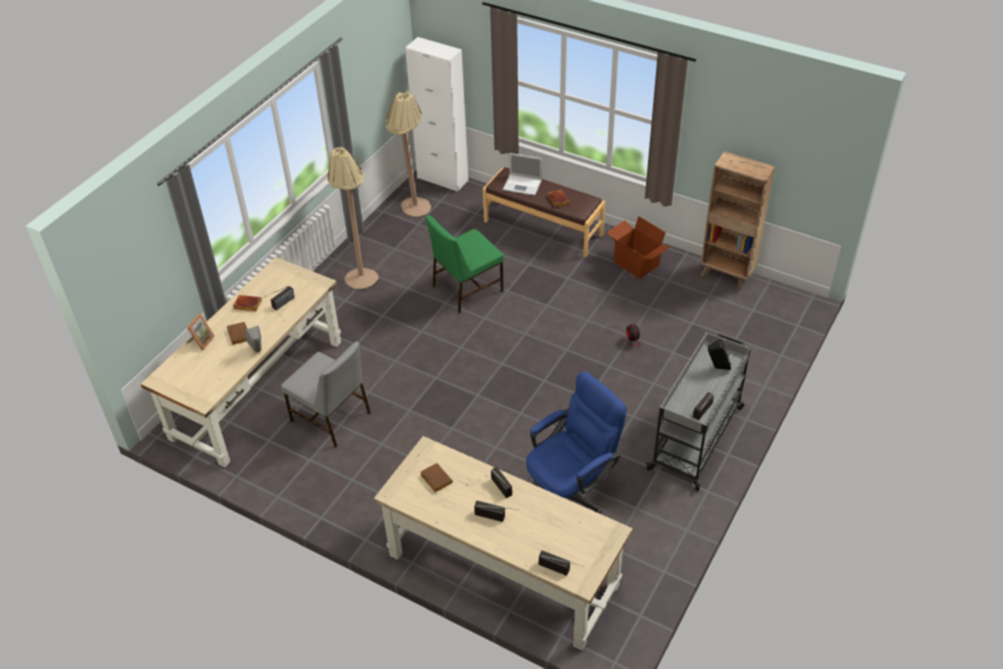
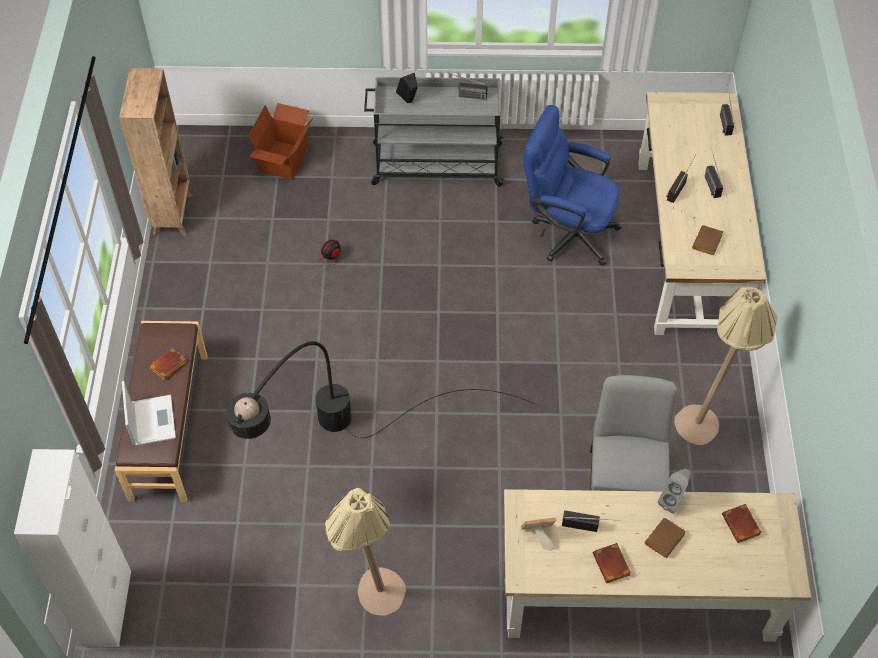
camera: 120 degrees left, 10 degrees up
picture frame [186,313,215,350] -> picture frame moved to [521,518,556,551]
beige floor lamp [386,90,431,217] -> beige floor lamp moved to [674,287,778,445]
green chair [426,215,504,313] -> black floor lamp [226,341,536,439]
cardboard box [607,216,671,279] -> cardboard box moved to [248,103,313,180]
none -> brown book [722,504,762,543]

